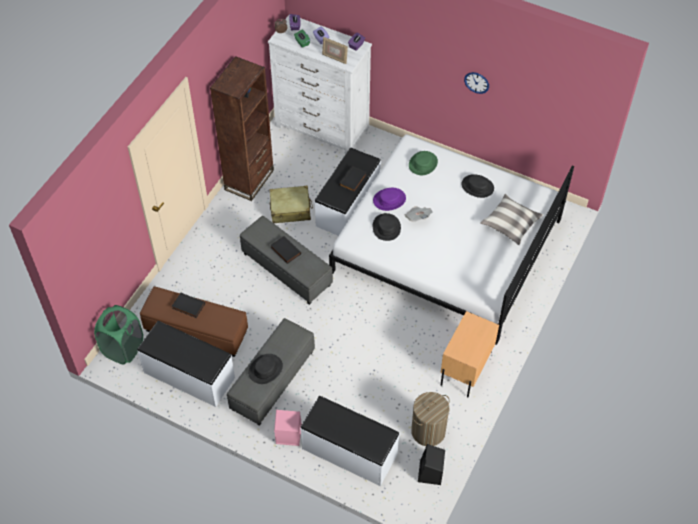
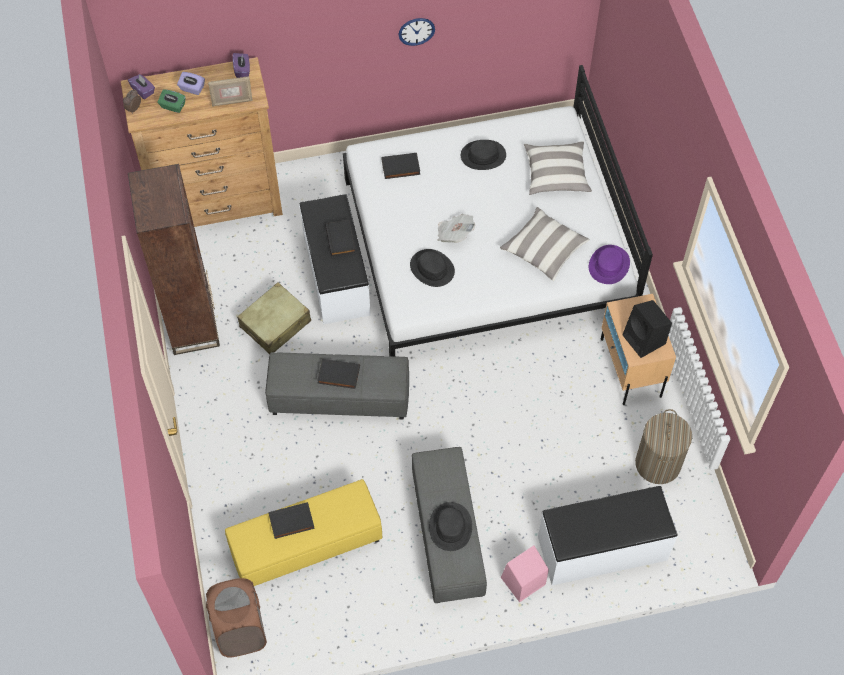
camera: 40 degrees left, 5 degrees up
green laundry basket [94,305,143,365] -> brown laundry basket [206,578,267,658]
white bench [137,321,235,407] -> none
brown ottoman [140,286,248,357] -> yellow ottoman [225,479,382,586]
white dresser [268,14,372,154] -> brown dresser [121,57,283,227]
purple hat [373,188,406,211] -> purple hat moved to [589,245,630,284]
green hat [409,151,438,175] -> black book [381,153,420,179]
black speaker [418,444,445,485] -> black speaker moved to [622,300,672,358]
none -> pillow [500,207,590,281]

